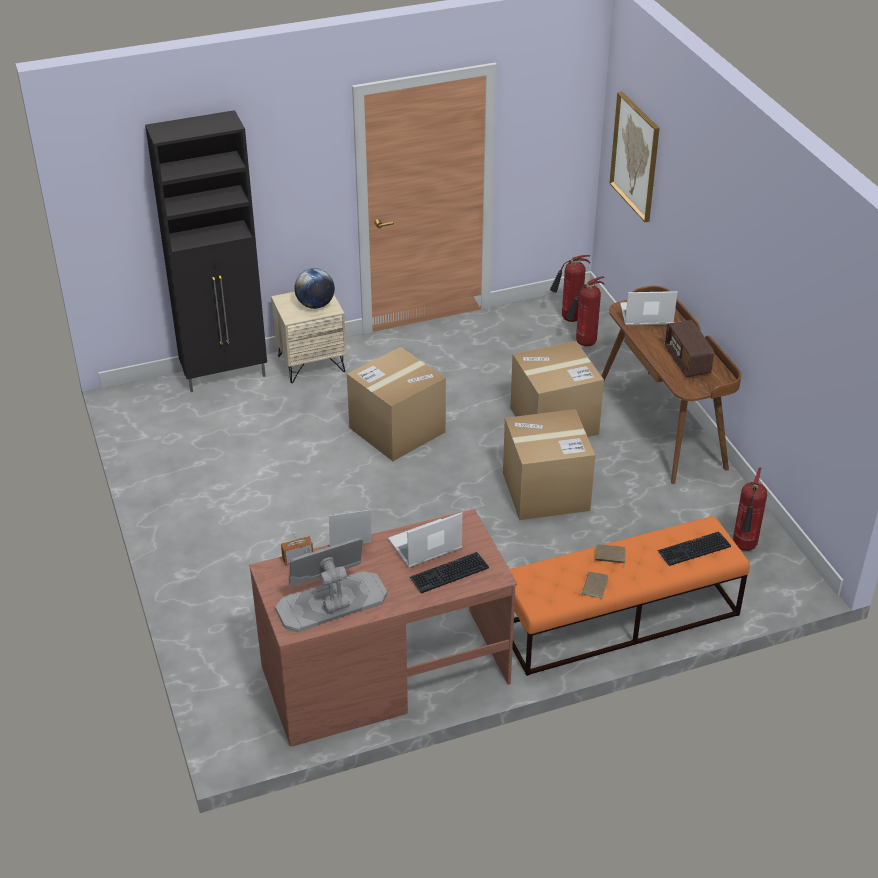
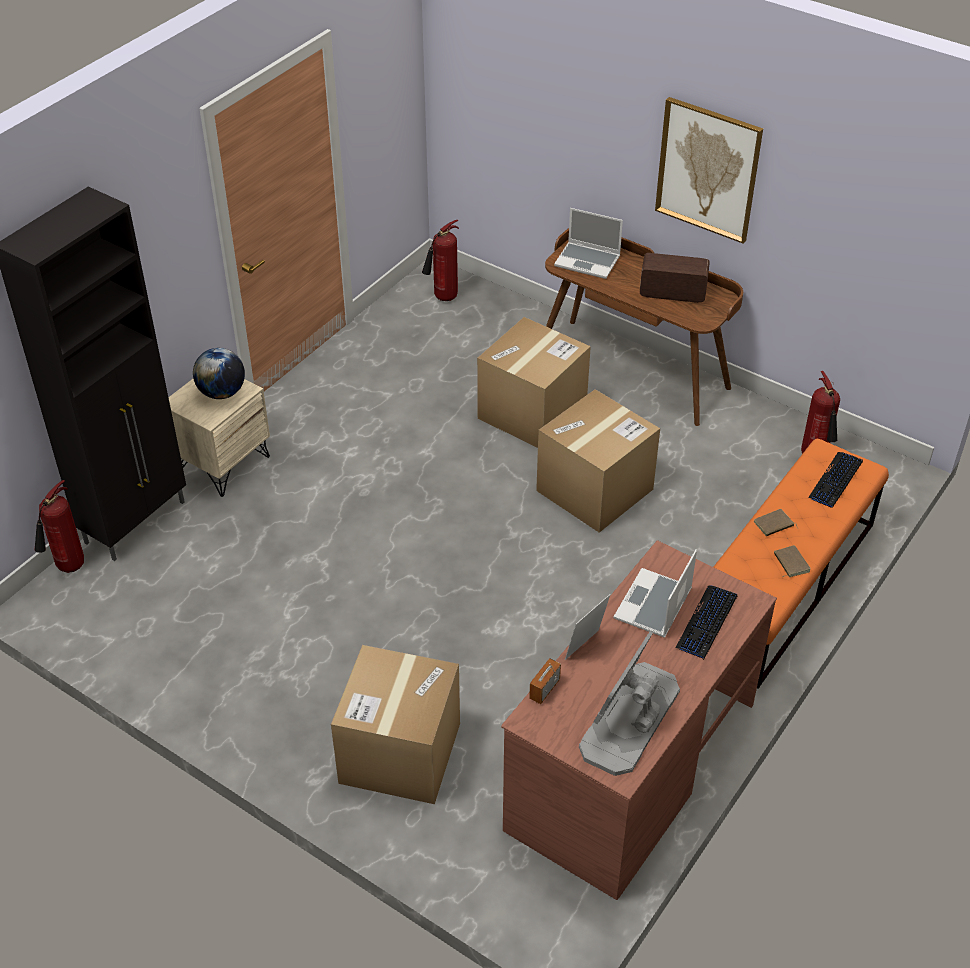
camera: 35 degrees left, 5 degrees up
cardboard box [347,347,446,461] -> cardboard box moved to [331,645,460,804]
fire extinguisher [566,276,605,346] -> fire extinguisher moved to [35,480,84,573]
picture [609,91,660,222] -> picture moved to [655,97,763,243]
laptop [620,291,678,325] -> laptop turned 120 degrees counterclockwise [554,208,623,279]
radio [665,320,714,377] -> radio turned 150 degrees clockwise [640,253,710,303]

